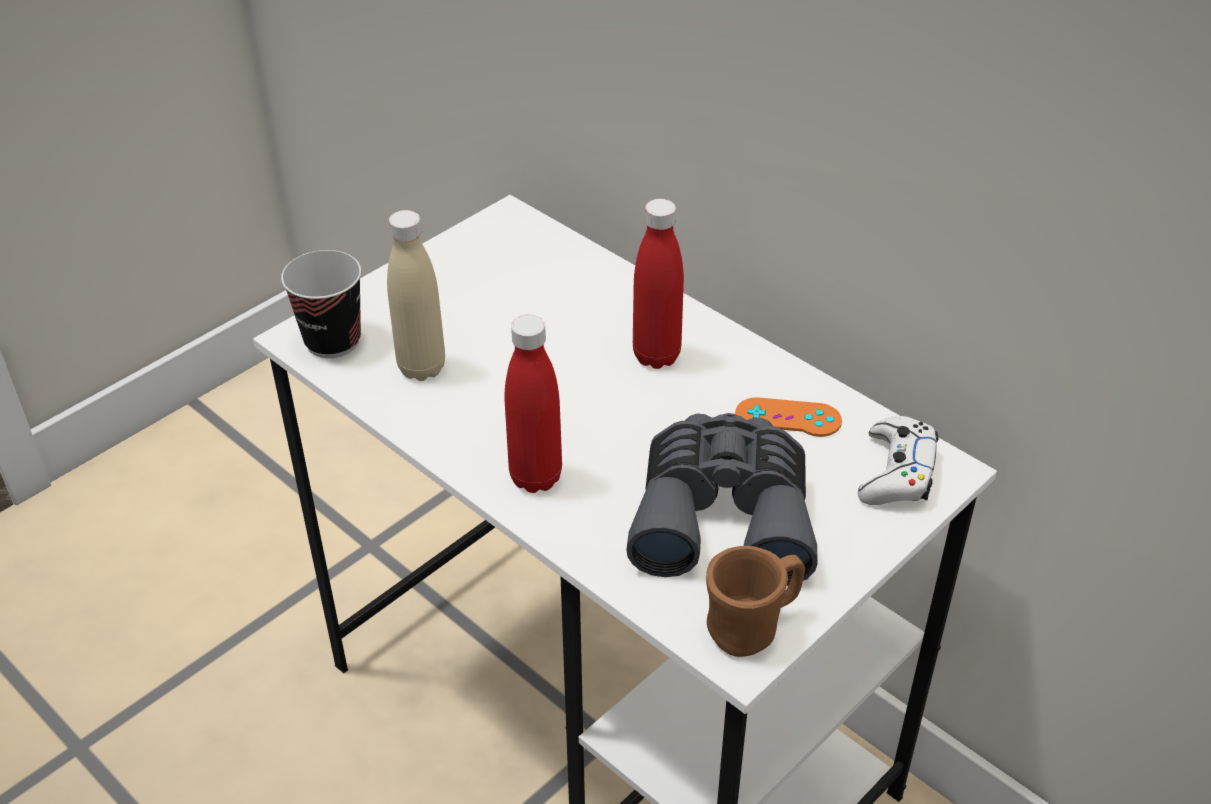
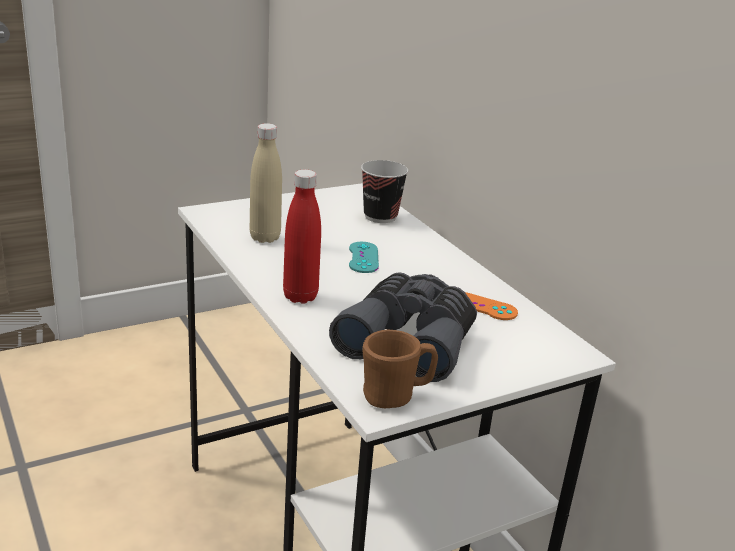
camera: 15 degrees right, 15 degrees down
cup [281,250,361,358] -> cup moved to [361,160,408,223]
red bottle [633,199,684,369] -> none
white game controller [858,416,938,505] -> none
none -> turquoise game controller [349,242,379,273]

